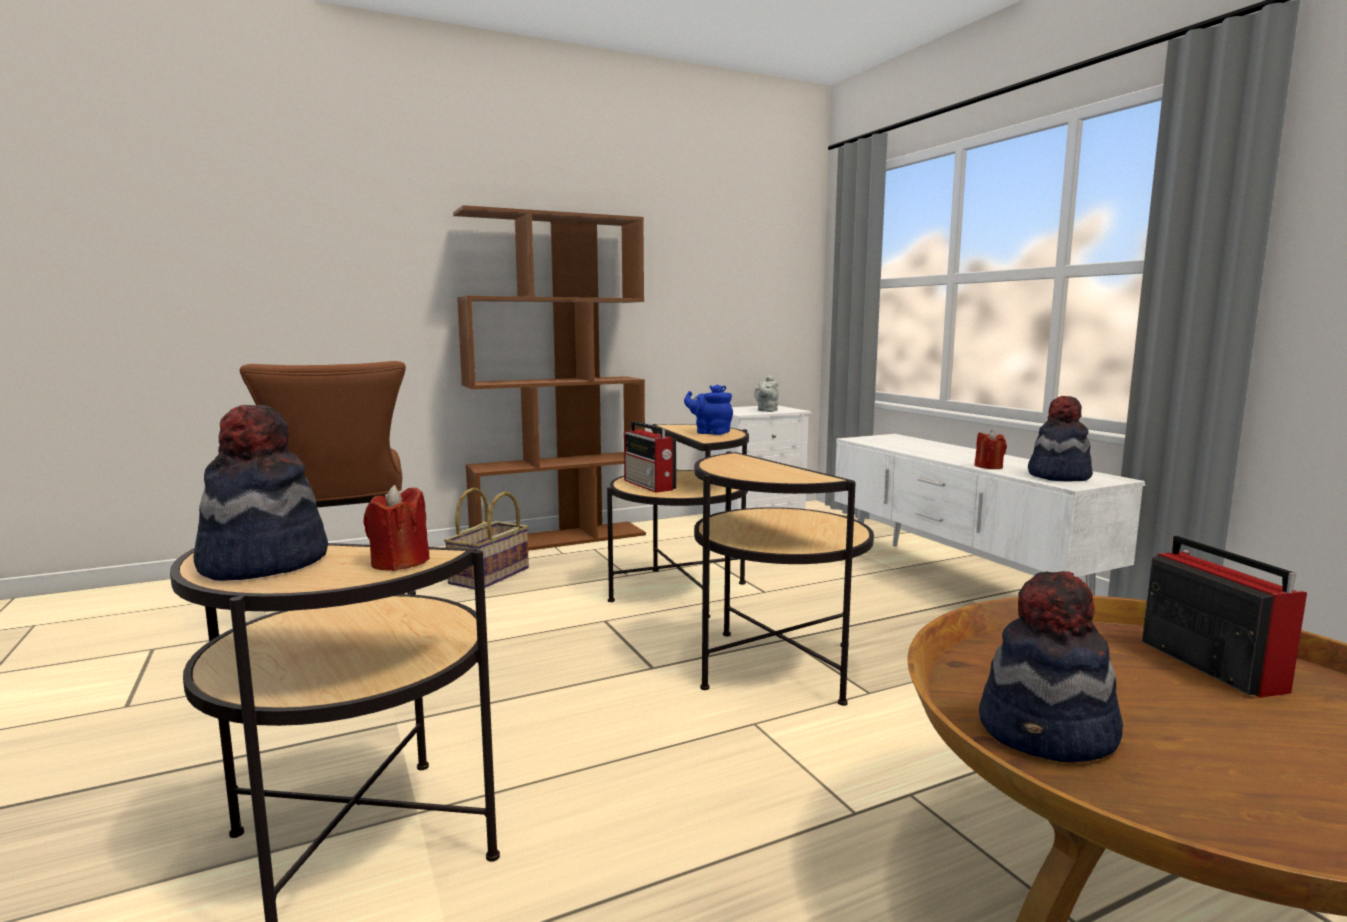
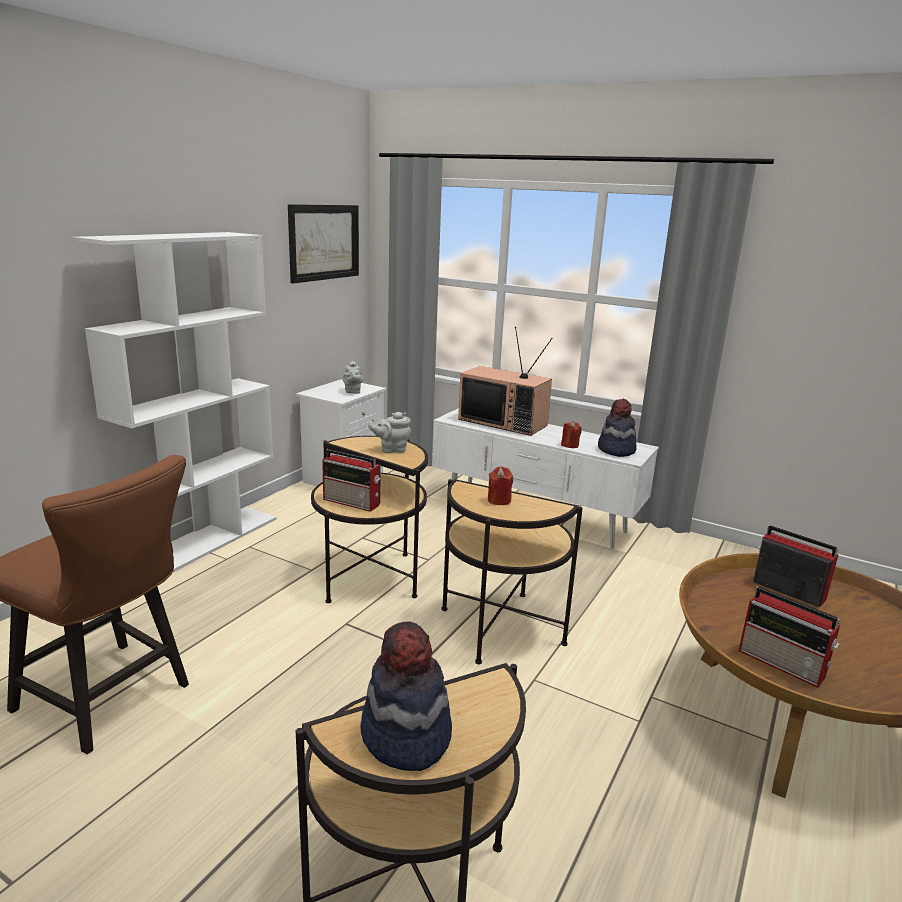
camera: 35 degrees left, 10 degrees up
red candle [364,485,430,571] -> red candle moved to [488,466,513,505]
basket [444,487,529,589] -> none
brown bookcase [453,205,646,551] -> white bookcase [72,232,276,572]
blue teapot [684,384,733,435] -> grey teapot [368,412,411,453]
hat [979,571,1123,762] -> radio [739,586,840,688]
none -> picture [288,204,359,283]
none -> television [458,327,553,436]

